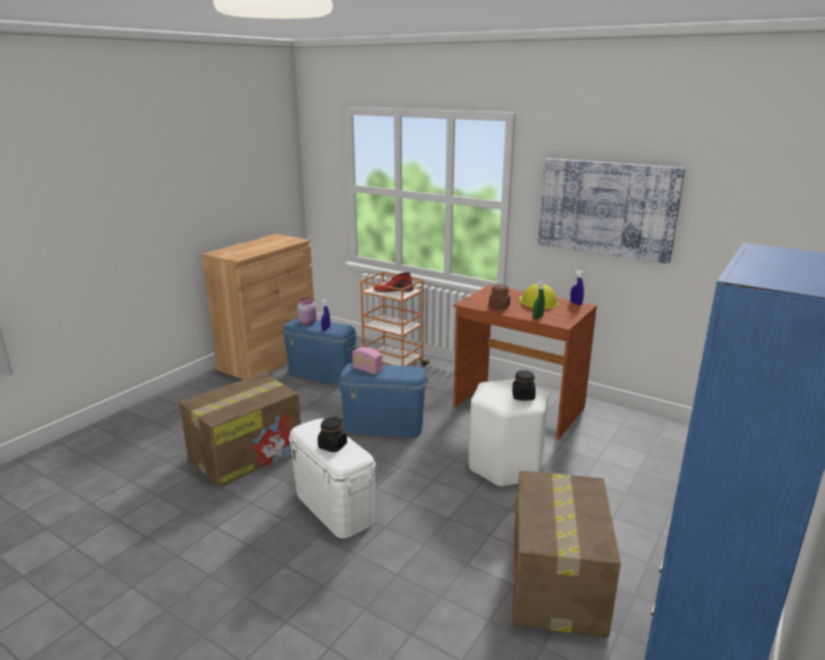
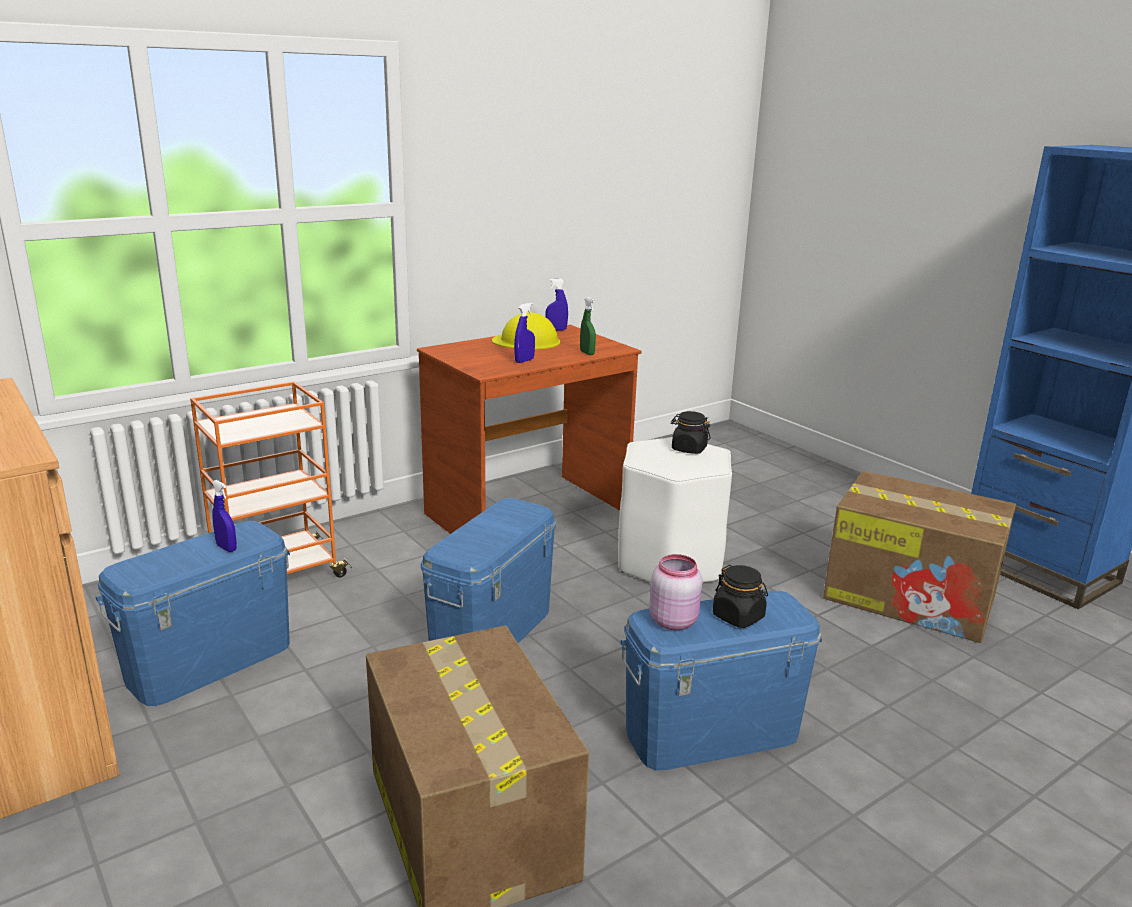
camera: 70 degrees left, 0 degrees up
white storage box [289,418,376,538] -> blue storage box [620,591,822,770]
pink jar [297,298,317,325] -> pink jar moved to [649,554,702,630]
radio [352,347,383,375] -> none
red boot [374,272,413,292] -> none
brown jar [489,284,510,310] -> blue spray bottle [514,303,535,363]
picture [538,158,685,264] -> none

